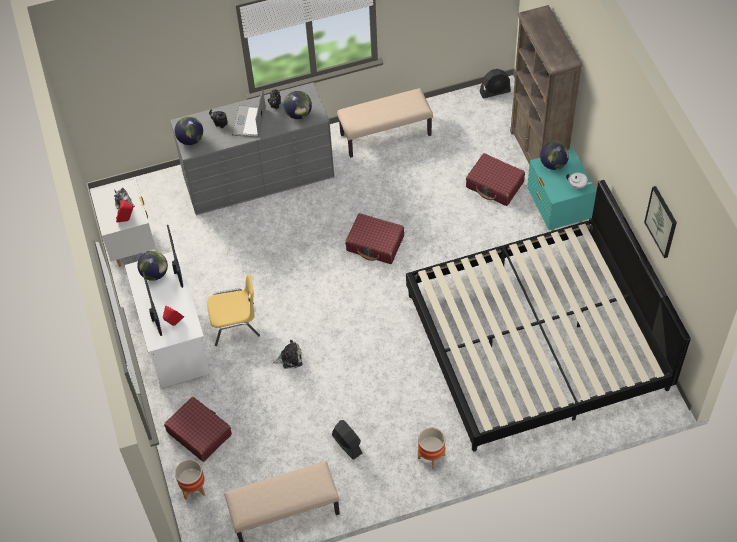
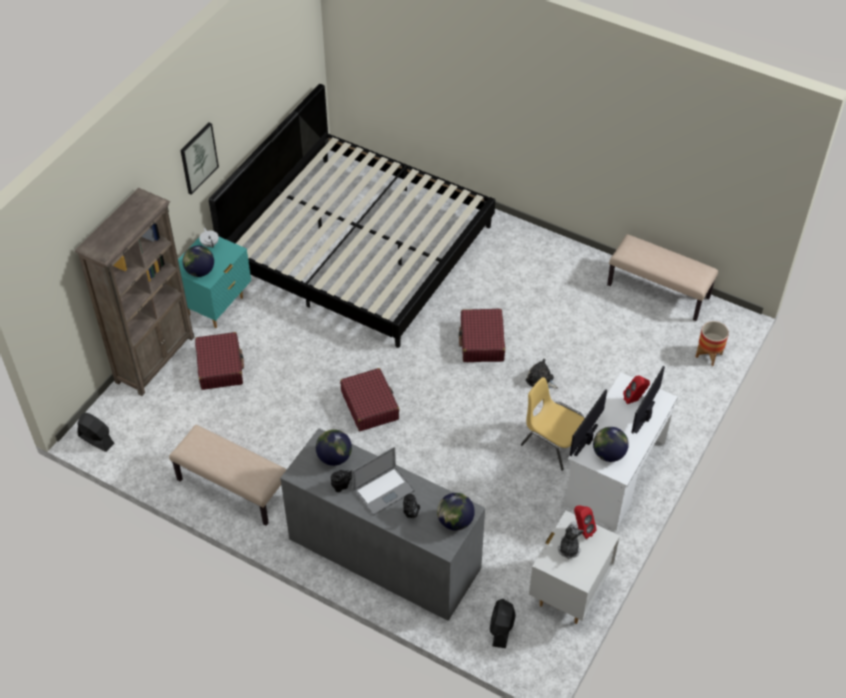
camera: 135 degrees left, 5 degrees down
red suitcase [164,397,232,462] -> red suitcase moved to [459,309,505,362]
black fan [332,420,362,460] -> black fan moved to [490,599,515,648]
planter [418,428,445,469] -> none
picture [644,186,677,258] -> picture moved to [180,122,219,195]

